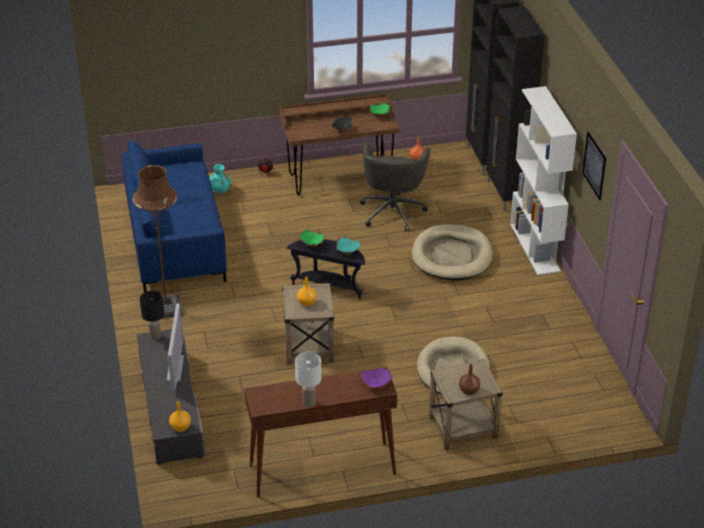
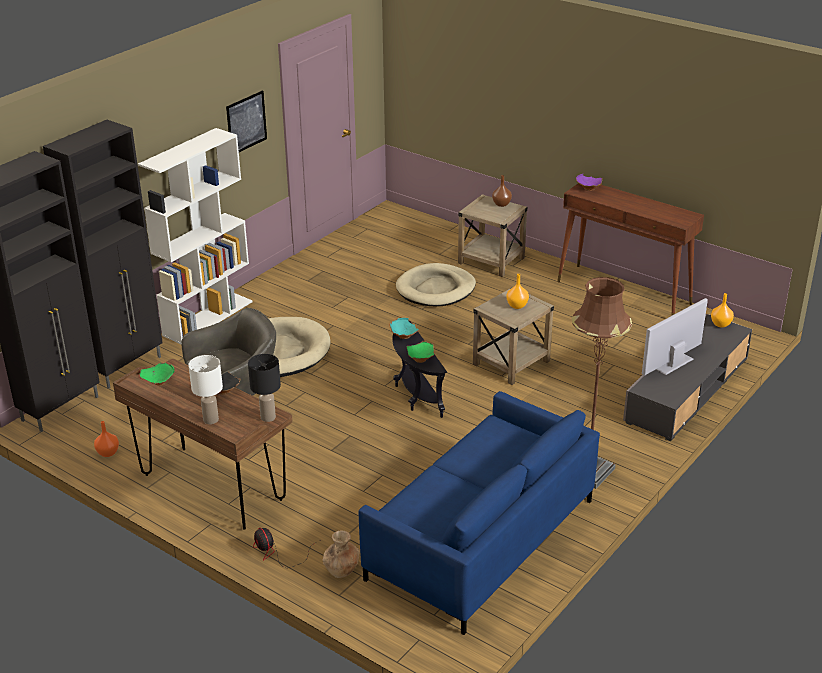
camera: 130 degrees left, 5 degrees down
black table lamp [140,291,164,340] -> black table lamp moved to [248,354,281,422]
turquoise vase [209,164,231,193] -> brown vase [322,530,360,578]
white table lamp [295,352,321,407] -> white table lamp moved to [188,355,223,424]

